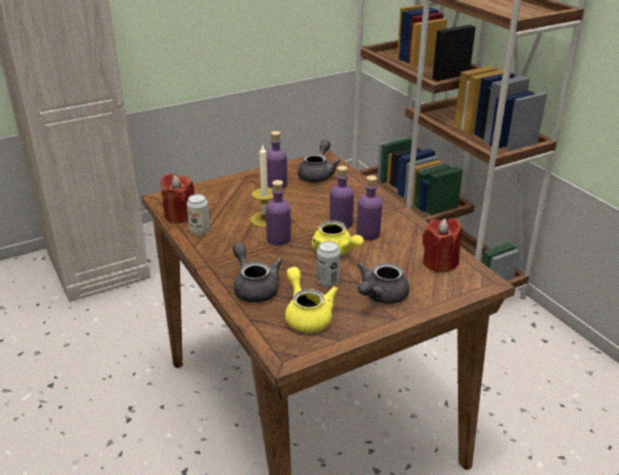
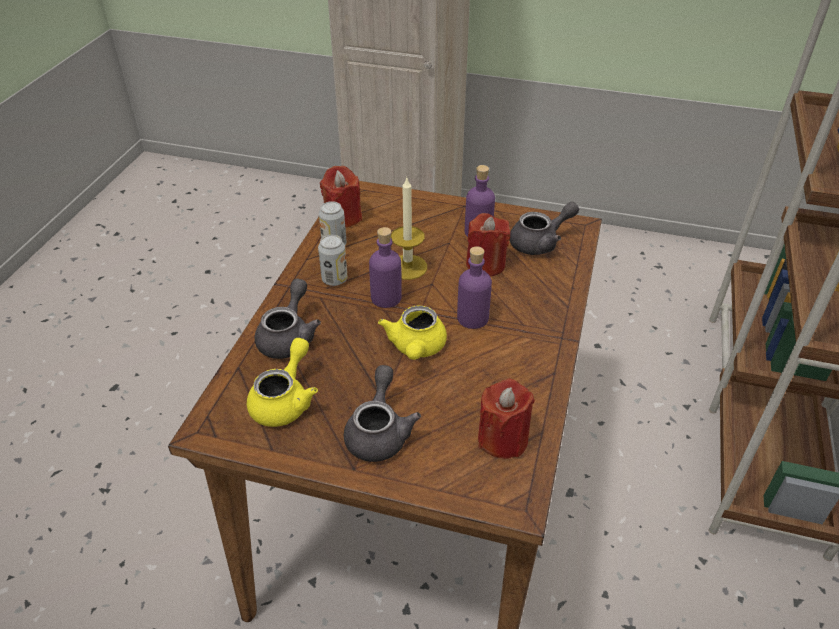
camera: 45 degrees right, 10 degrees up
can [317,241,340,286] -> can moved to [318,235,347,286]
purple bottle [357,175,382,240] -> none
grey teapot [357,262,410,304] -> grey teapot turned 105 degrees clockwise [344,365,421,462]
none -> red candle [466,213,511,276]

